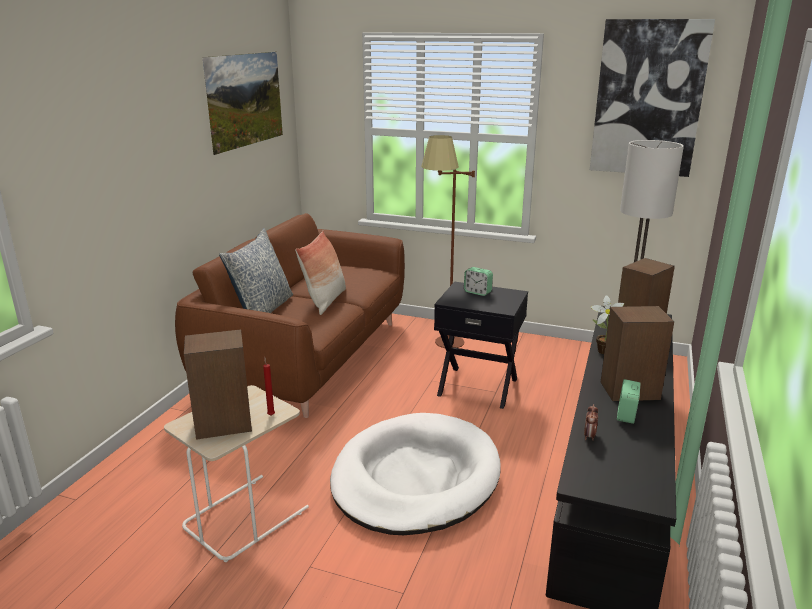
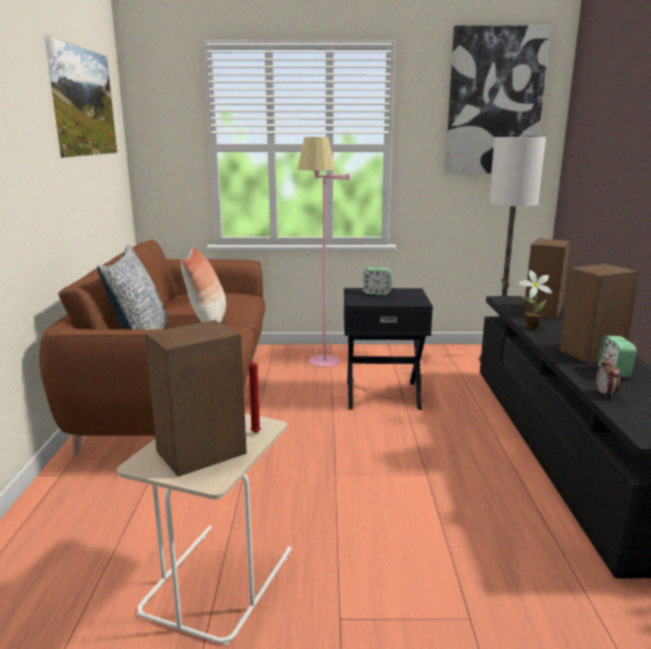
camera: 20 degrees left, 5 degrees down
white dog bed [330,413,500,535] -> none
brown floor lamp [421,135,475,348] -> pink floor lamp [297,137,349,367]

